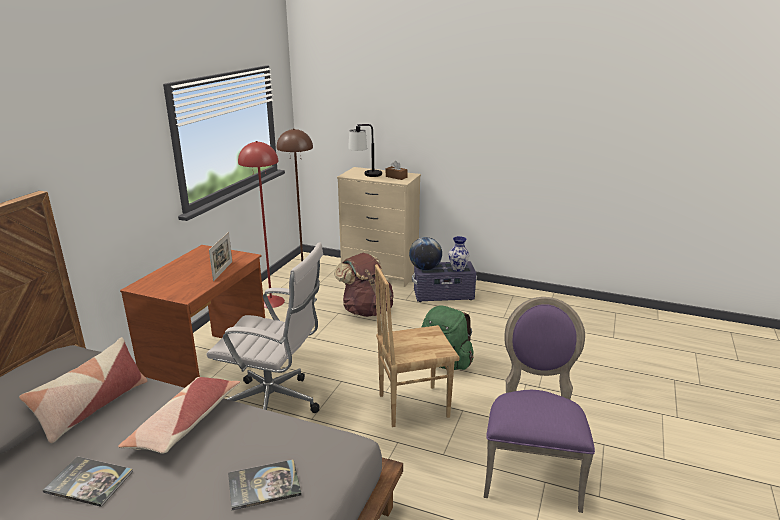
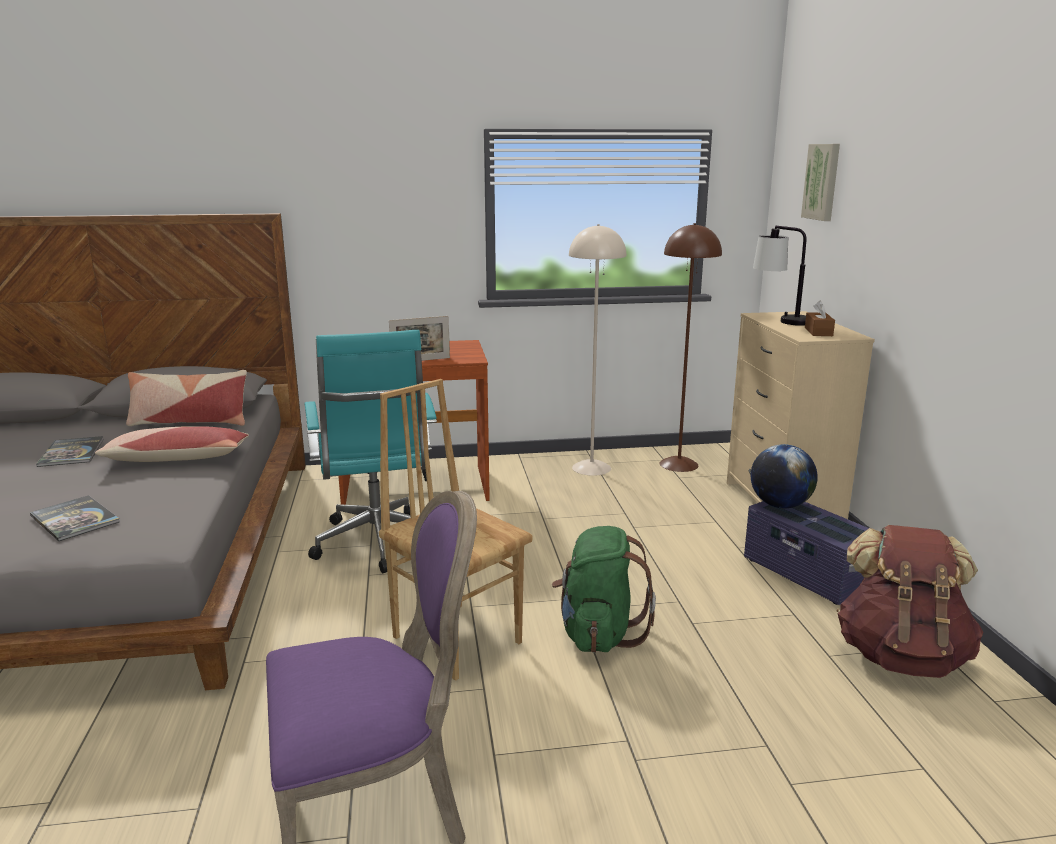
camera: 60 degrees right, 5 degrees down
white office chair [206,242,323,413] -> turquoise office chair [304,330,437,573]
red floor lamp [238,141,285,308] -> beige floor lamp [569,224,627,476]
brown backpack [334,253,394,317] -> brown backpack moved to [836,525,983,678]
vase [449,236,470,272] -> none
none -> picture [801,144,840,221]

